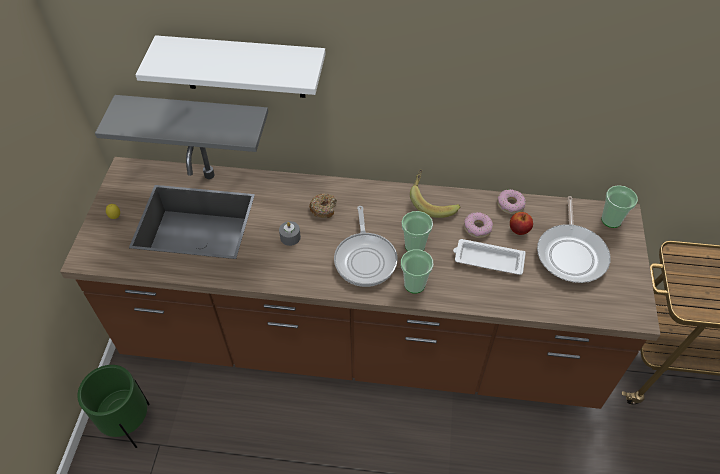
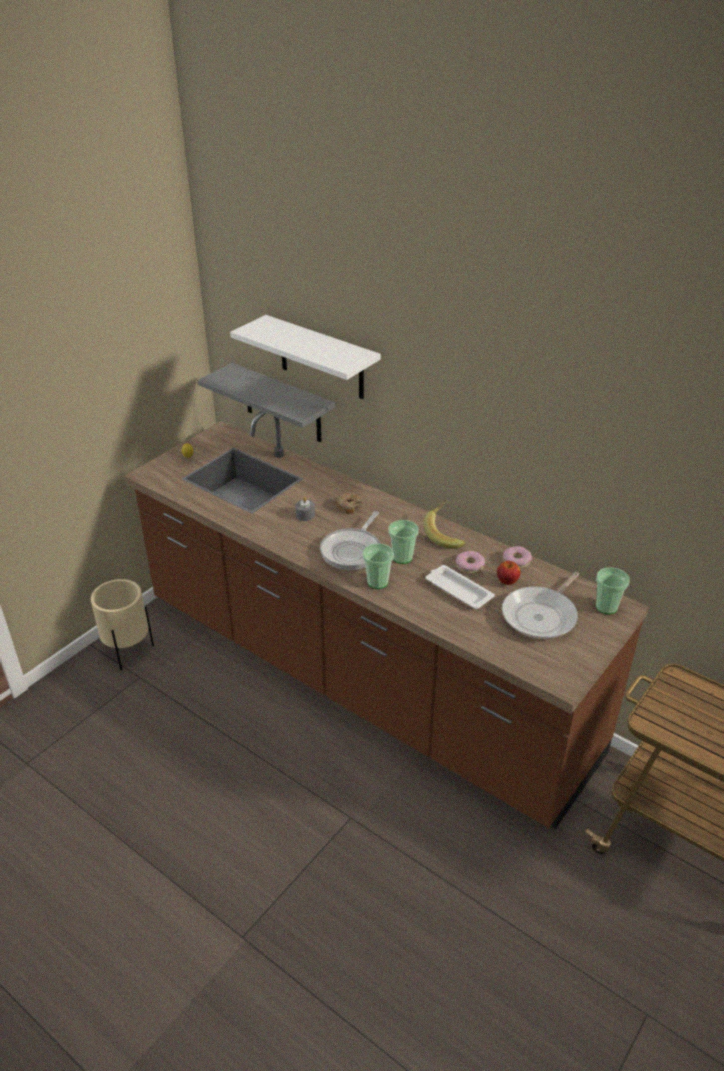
camera: 30 degrees right, 15 degrees down
green planter [78,365,150,448] -> beige planter [91,579,154,671]

